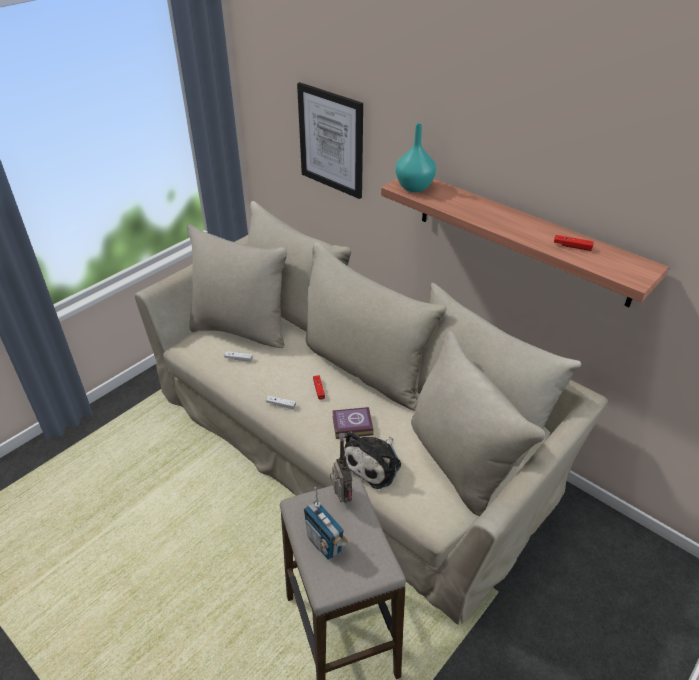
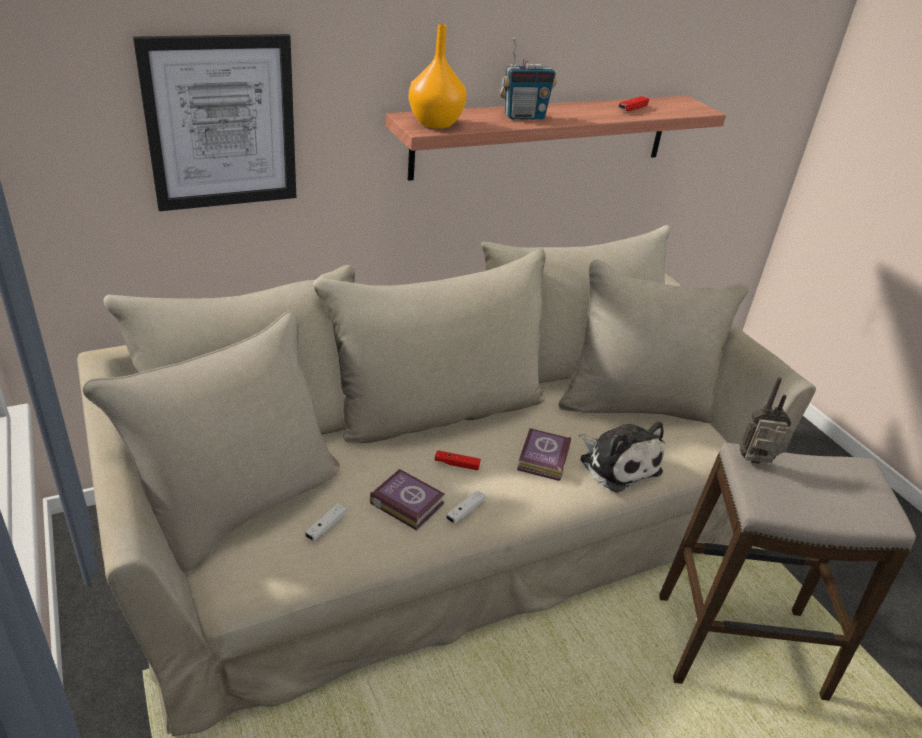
camera: 70 degrees left, 5 degrees down
radio [304,487,348,560] -> radio moved to [500,38,557,119]
turquoise vase [396,123,436,192] -> orange vase [409,24,466,129]
none -> book [370,469,445,531]

